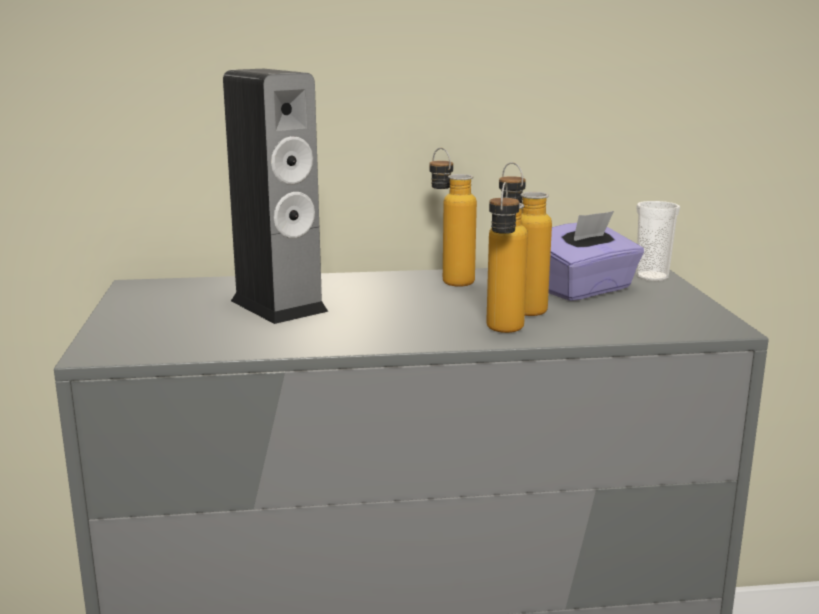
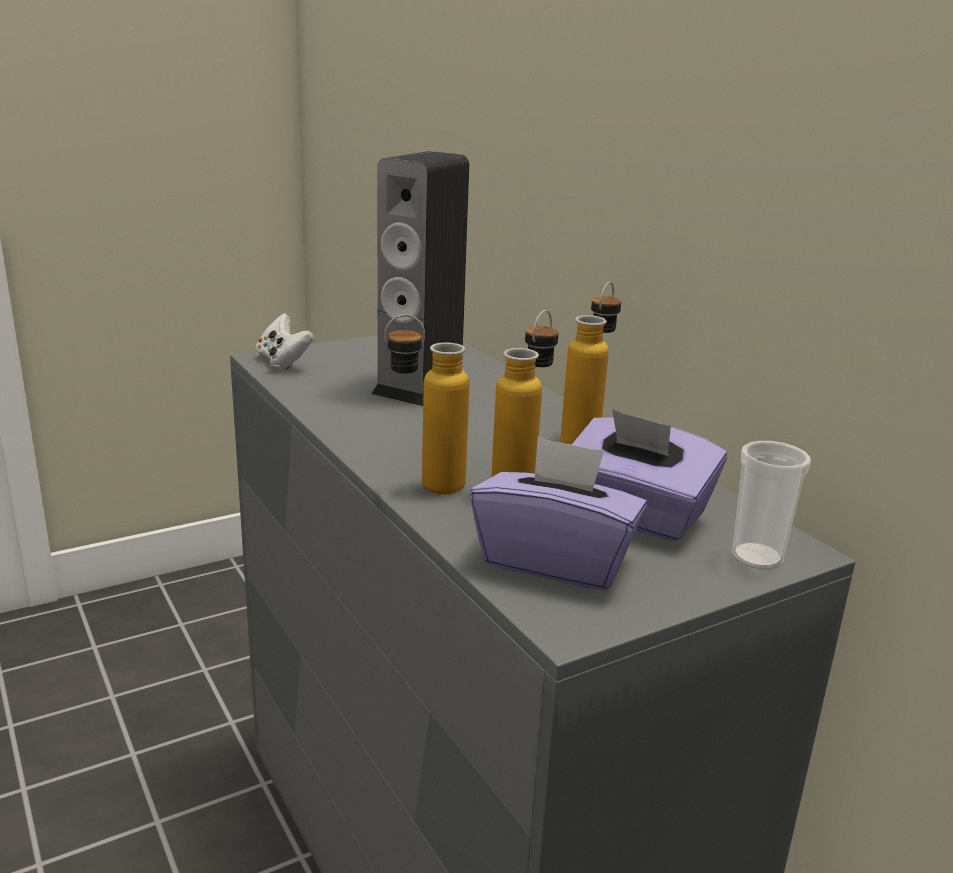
camera: 65 degrees right, 5 degrees up
none -> white game controller [256,313,314,370]
none -> purple tissue box [470,437,647,591]

